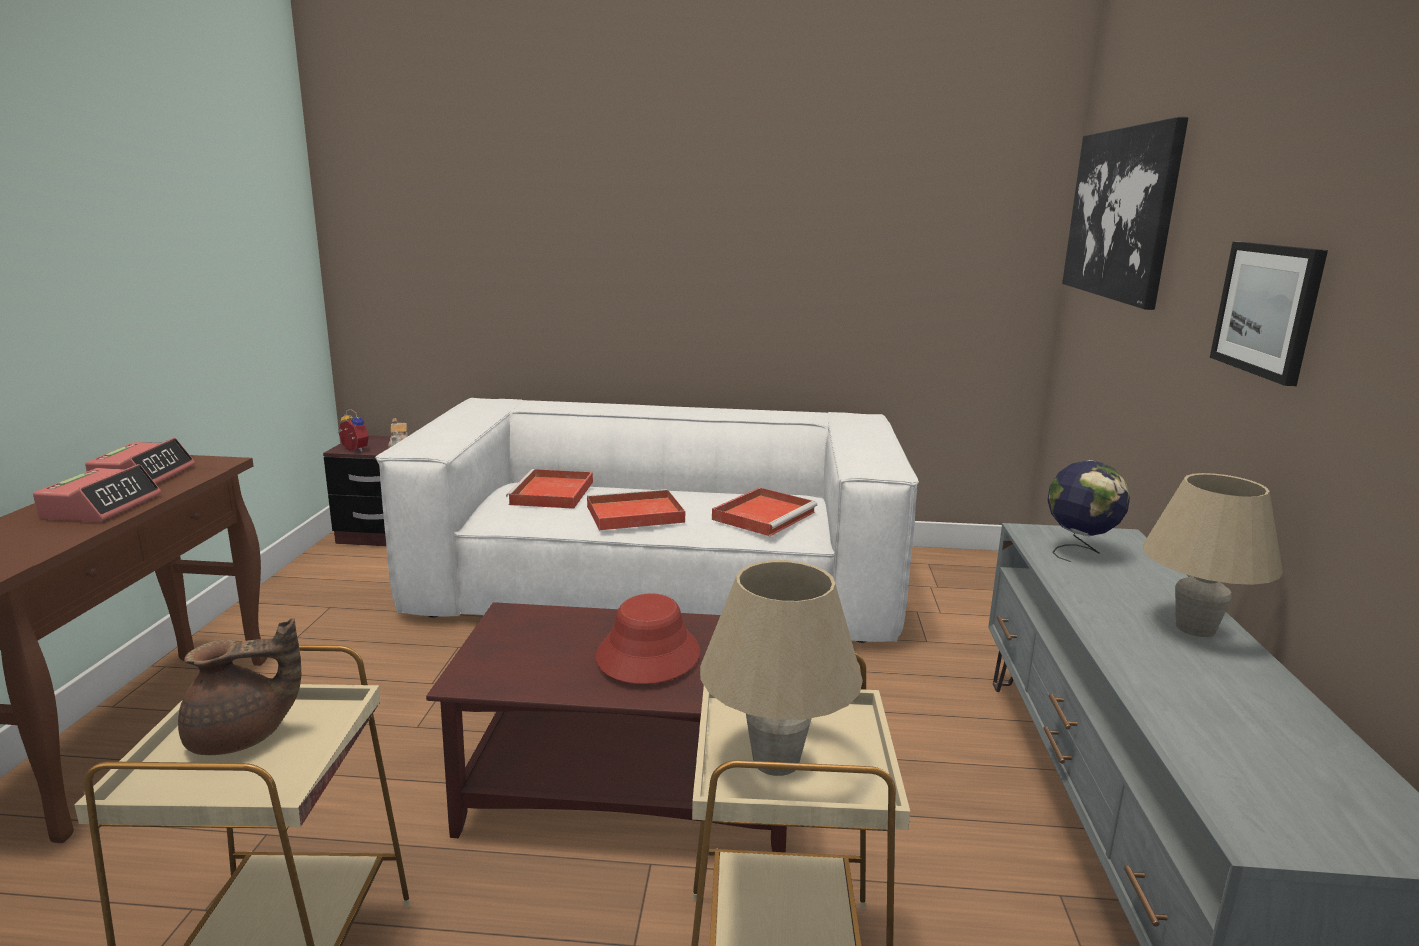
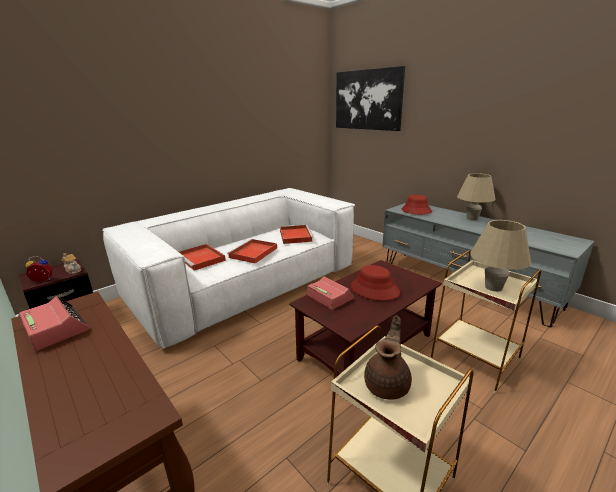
camera: 45 degrees left, 5 degrees up
alarm clock [33,464,161,522] -> alarm clock moved to [308,276,354,310]
globe [1047,460,1130,562] -> red hat [401,195,432,215]
picture [1210,242,1328,386] -> none

